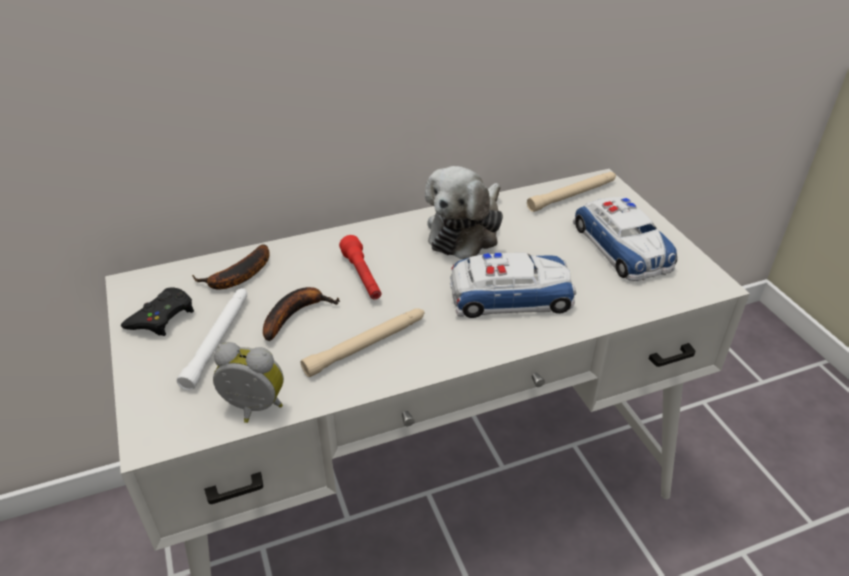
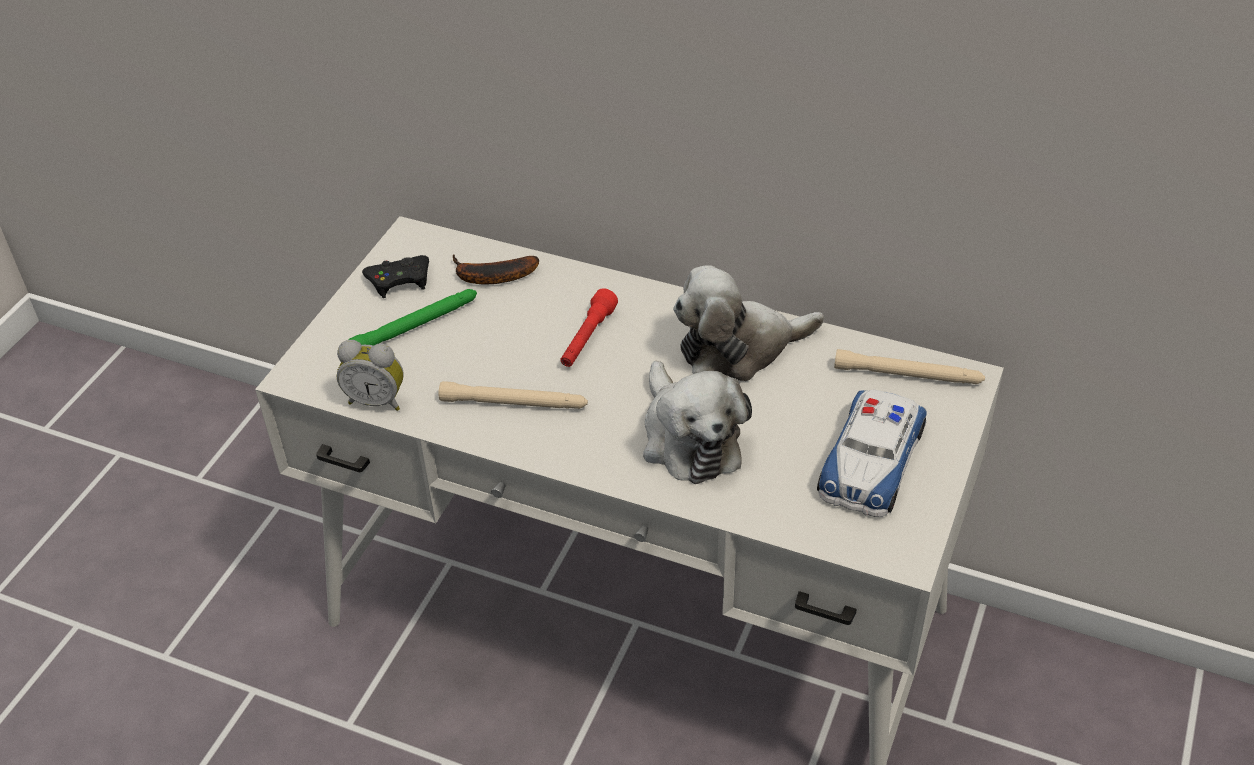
camera: 45 degrees right, 5 degrees up
white flashlight [177,288,247,390] -> green flashlight [348,289,477,345]
alarm clock [213,342,284,423] -> alarm clock turned 135 degrees clockwise [337,340,404,411]
banana [263,287,340,341] -> none
toy car [450,253,576,318] -> plush toy [643,361,752,484]

